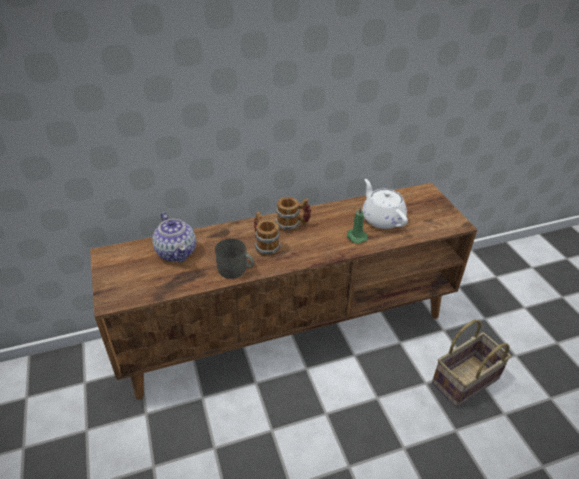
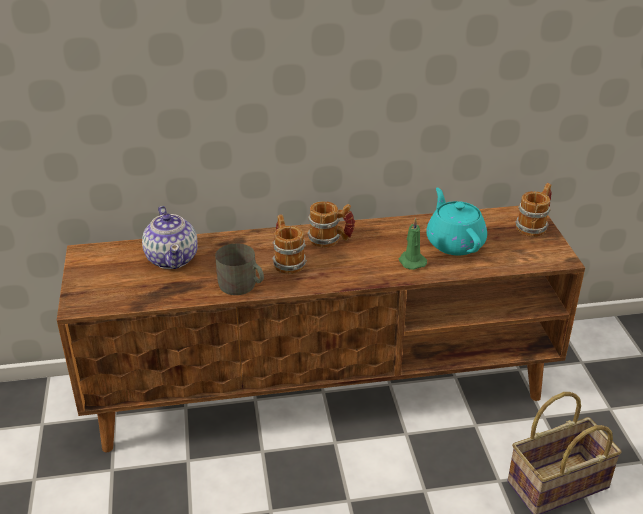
camera: 10 degrees right, 5 degrees down
white teapot [362,179,408,229] -> turquoise teapot [426,188,487,255]
none -> mug [515,183,552,237]

